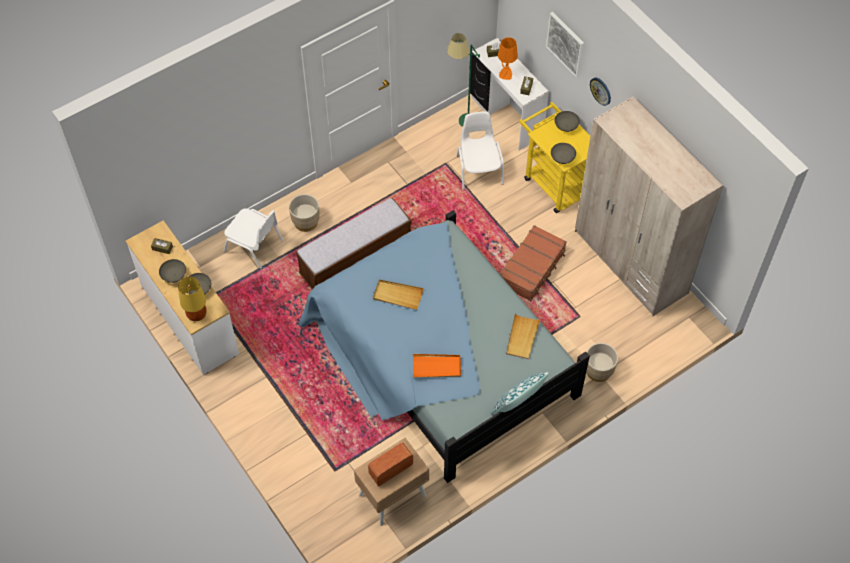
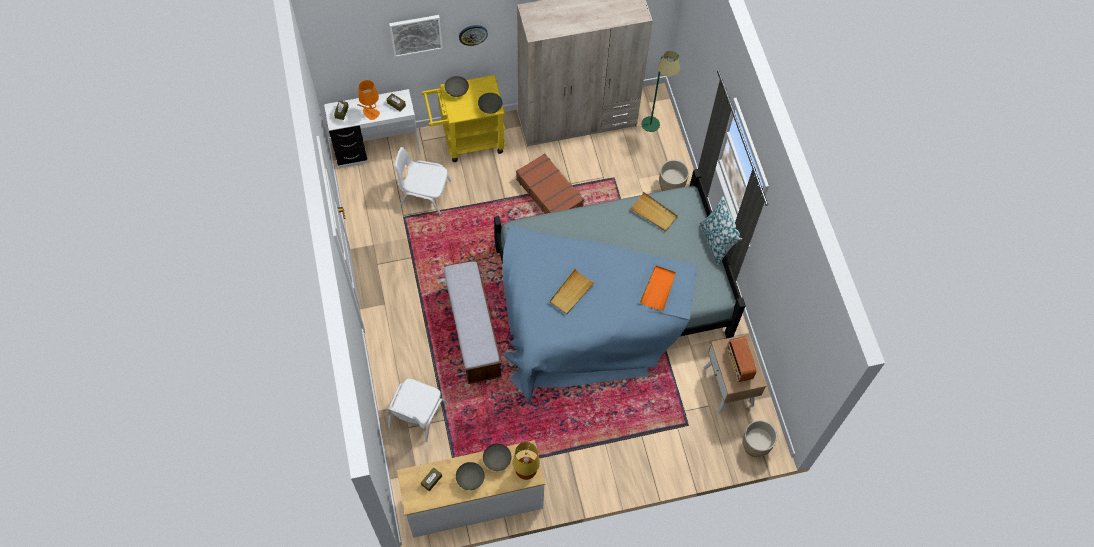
camera: 70 degrees left, 5 degrees up
white chair [223,208,283,269] -> white chair turned 150 degrees clockwise [388,379,447,442]
beige planter [289,194,320,232] -> beige planter moved to [742,420,777,457]
green floor lamp [447,33,480,127] -> green floor lamp moved to [641,51,680,132]

